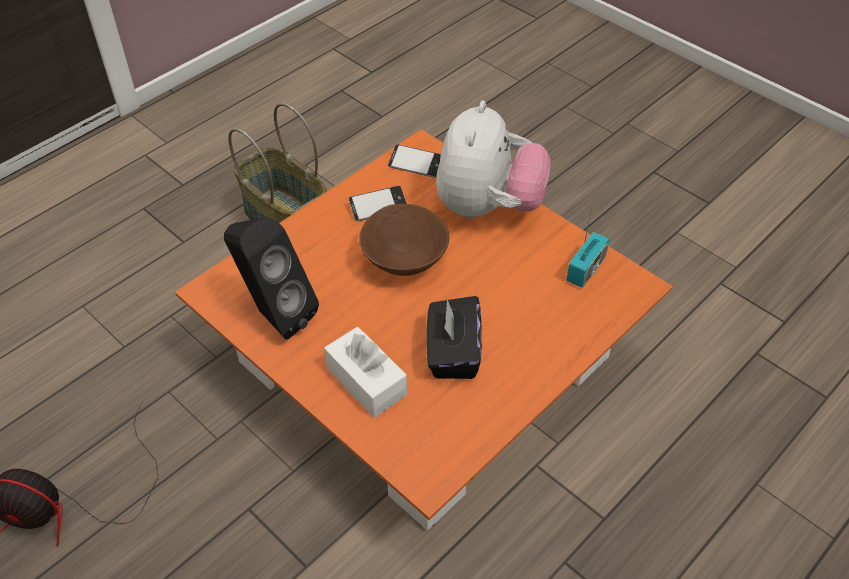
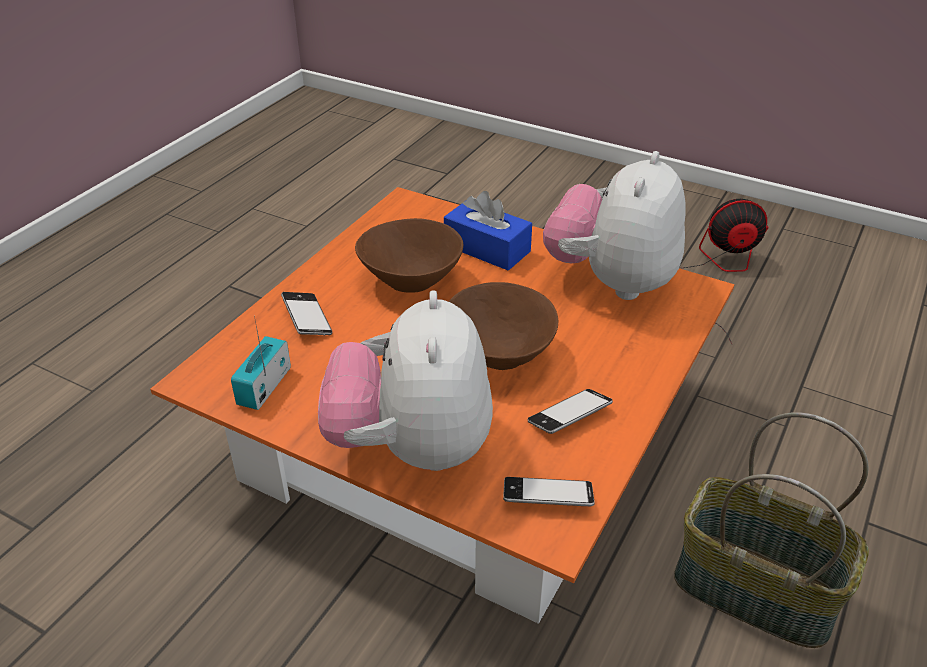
camera: 165 degrees right, 10 degrees down
black speaker [224,217,319,340] -> plush toy [543,151,686,300]
white tissue box [324,327,407,418] -> blue tissue box [444,191,532,271]
black tissue box [426,296,482,379] -> brown bowl [355,218,463,293]
none -> phone [281,292,332,336]

